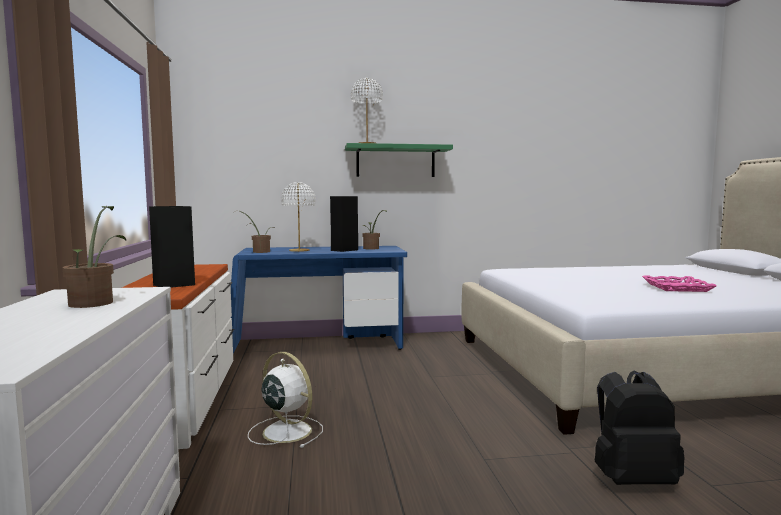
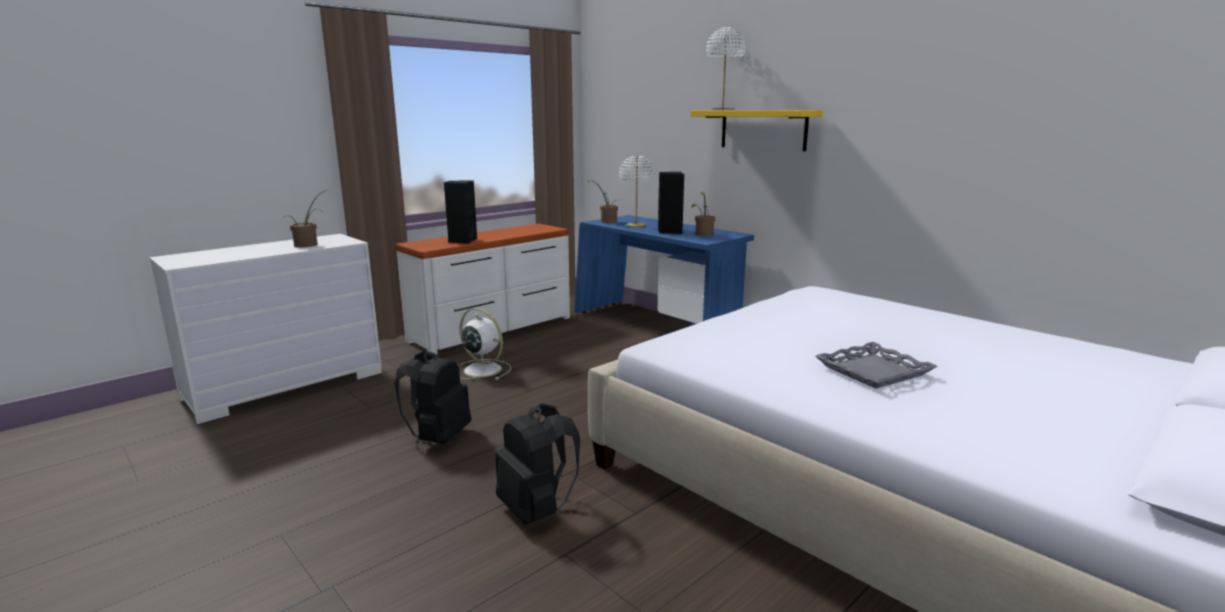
camera: 55 degrees right, 10 degrees up
white fan [248,352,323,448] -> white fan turned 60 degrees counterclockwise [457,308,511,380]
green shelf [345,143,453,177] -> yellow shelf [690,110,823,151]
pink tray [642,275,717,292] -> grey tray [816,342,938,389]
none -> black backpack [394,351,471,444]

